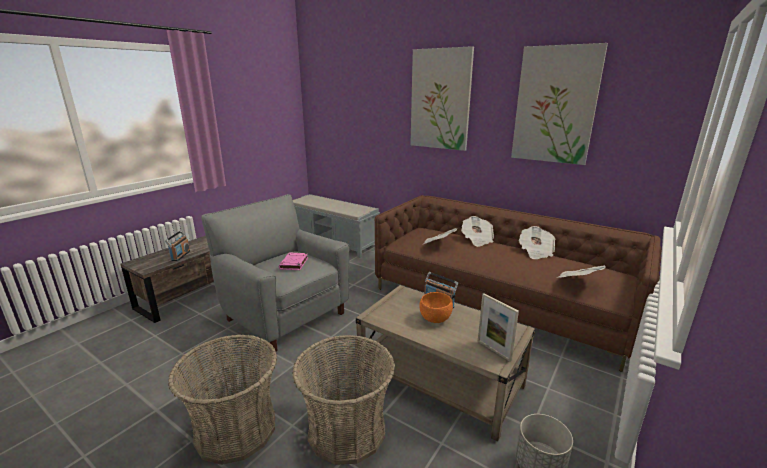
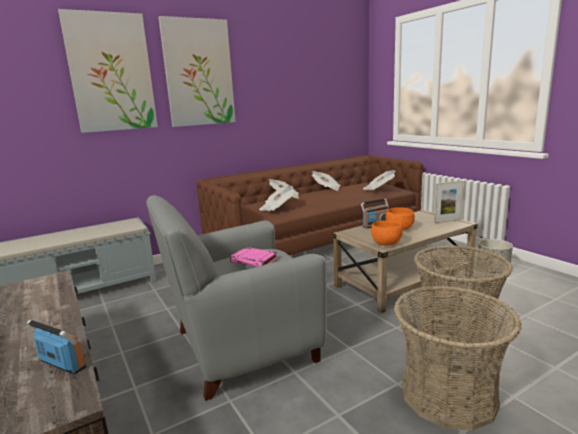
camera: 65 degrees left, 5 degrees down
picture [511,43,608,165] -> picture moved to [58,9,158,133]
none -> orange bowl [371,221,403,246]

